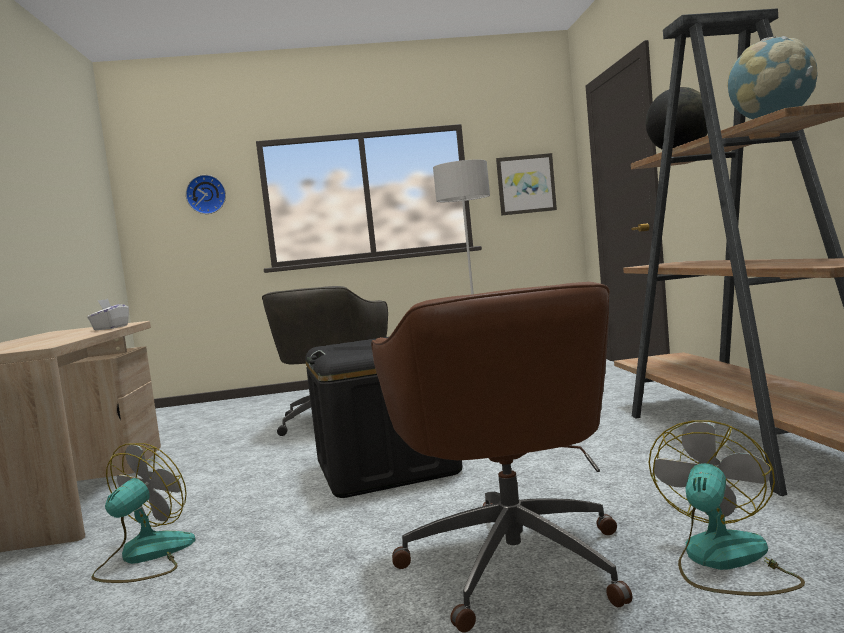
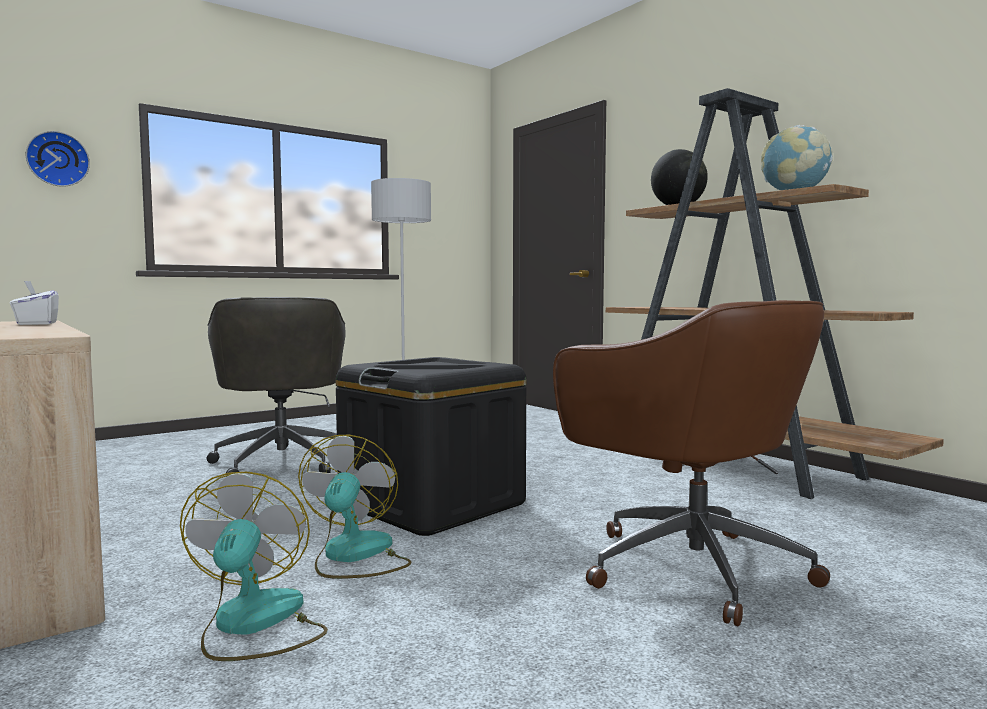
camera: 30 degrees left, 0 degrees up
picture [496,153,557,216] -> none
fan [648,420,805,596] -> fan moved to [298,435,411,579]

